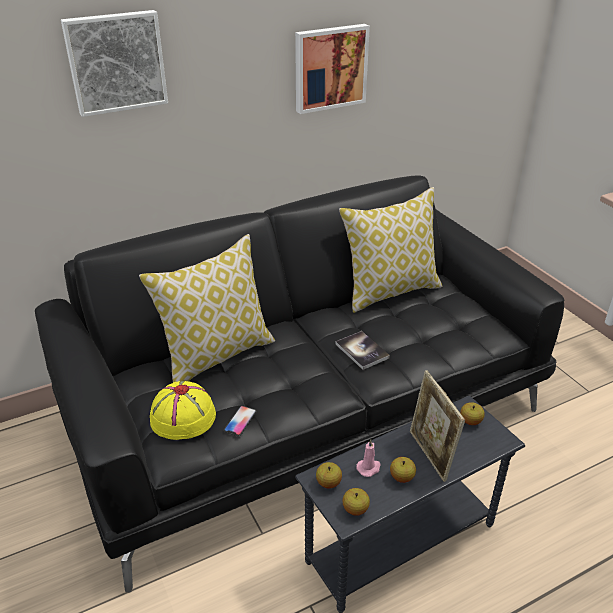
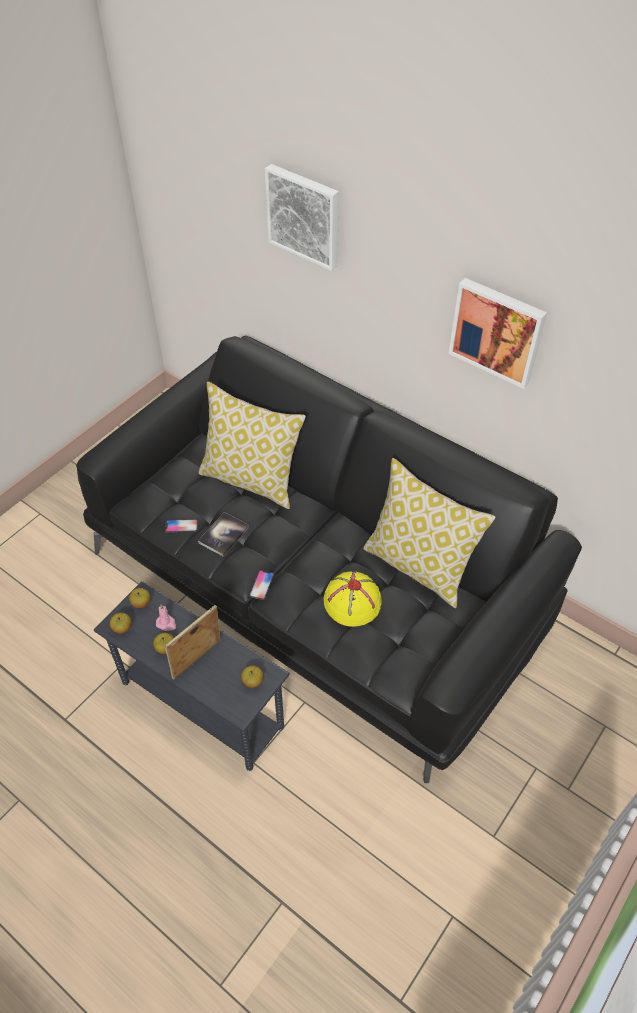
camera: 65 degrees right, 15 degrees up
yellow hat [150,381,216,440] -> yellow hat moved to [324,571,382,627]
book [335,331,390,370] -> book moved to [198,512,249,556]
none -> phone [249,570,274,600]

